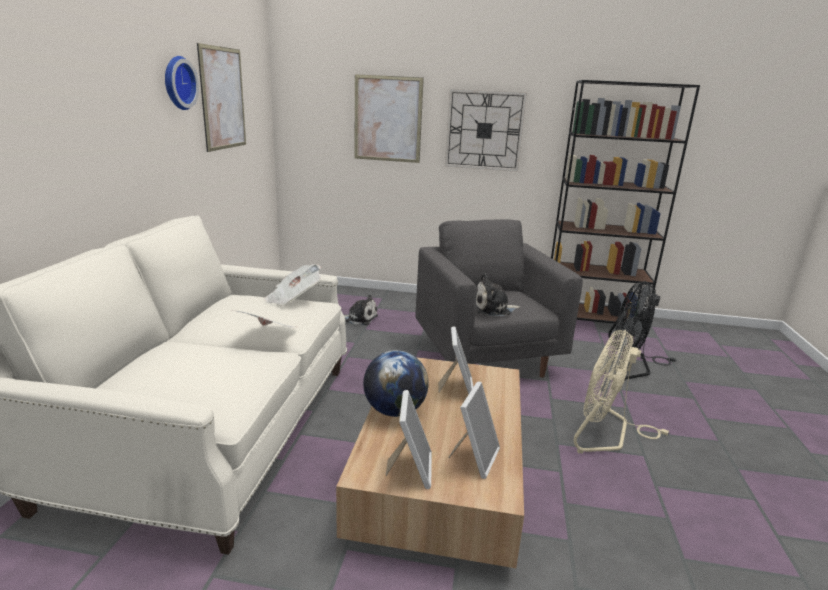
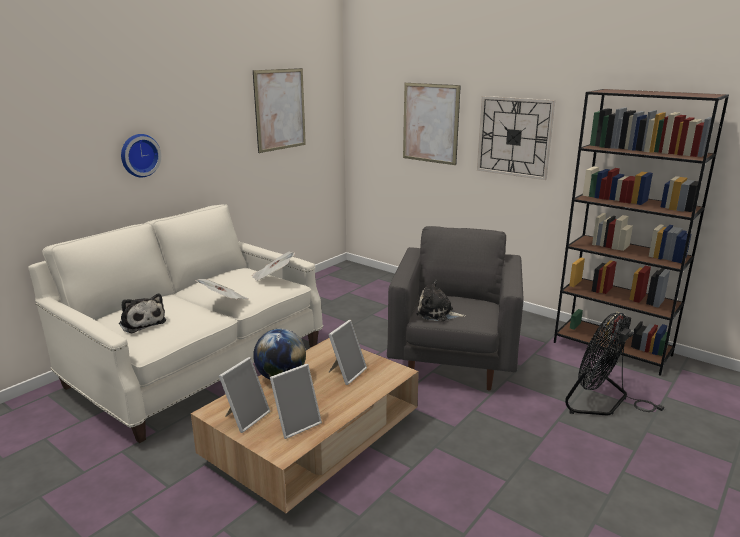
camera: 30 degrees right, 0 degrees up
wall clock [165,56,199,110] -> wall clock moved to [121,134,161,177]
plush toy [344,295,378,325] -> plush toy moved to [119,294,166,333]
beige fan [574,330,671,454] -> none

